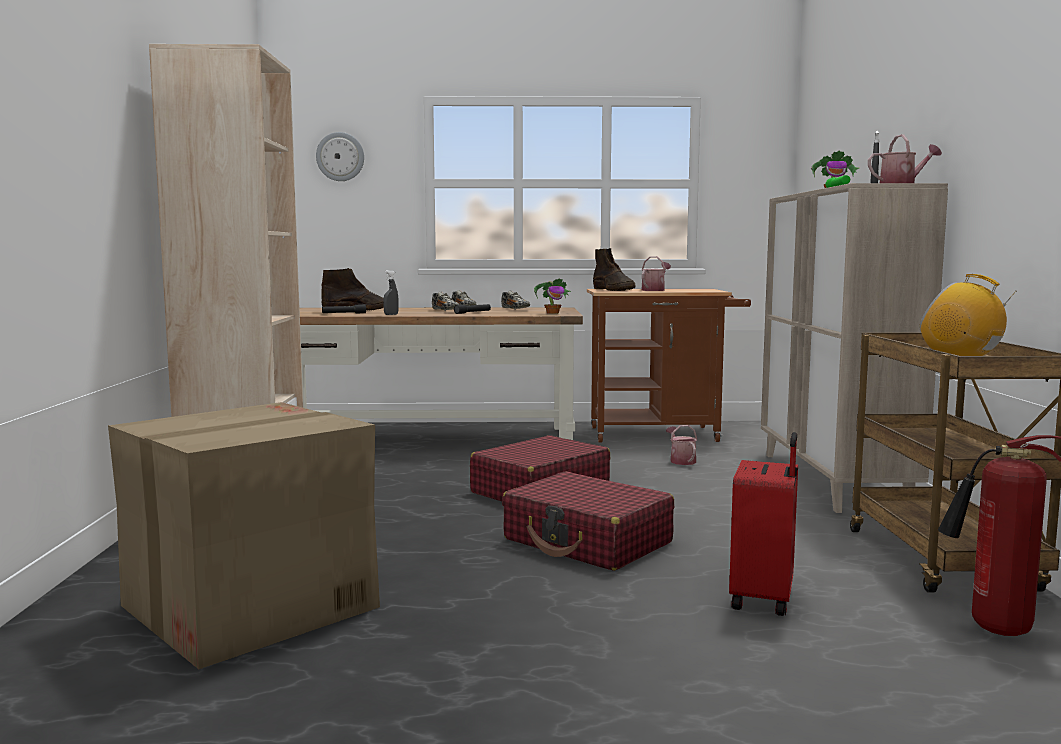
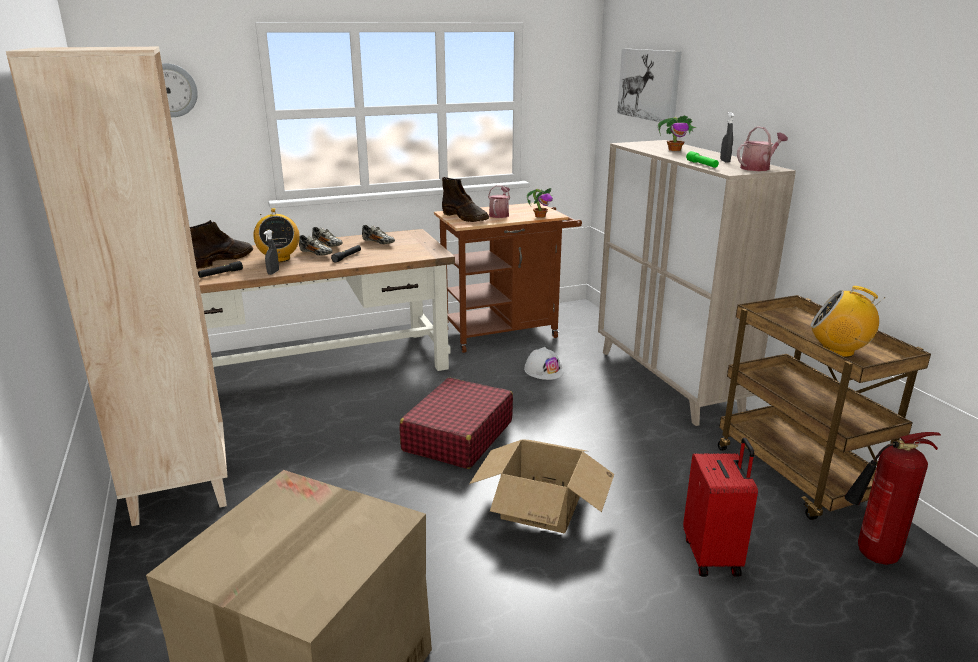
camera: 20 degrees left, 15 degrees up
red suitcase [502,471,674,571] -> cardboard box [469,439,614,533]
potted plant [534,278,571,314] -> potted plant moved to [527,188,553,218]
watering can [666,425,697,465] -> white hard hat [524,347,564,380]
none -> radio [253,208,300,262]
none -> picture [617,49,681,122]

